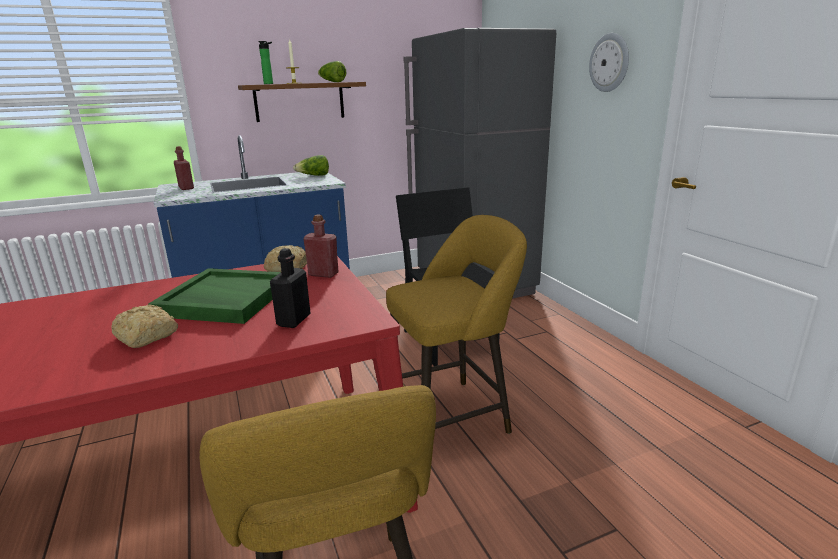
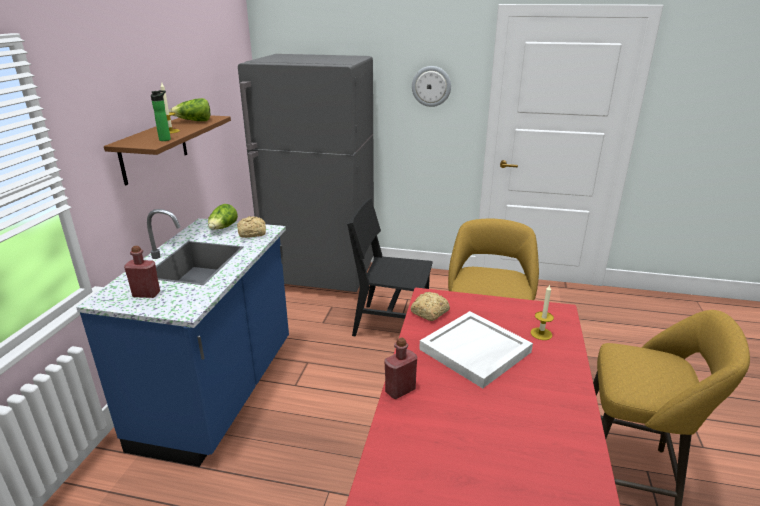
camera: 55 degrees left, 5 degrees up
bread [111,305,178,348] -> bread moved to [237,216,266,238]
green tray [148,268,281,324] -> white tray [419,311,533,388]
black bottle [270,248,311,328] -> candle [531,284,554,340]
red bottle [303,215,339,278] -> red bottle moved to [384,338,417,399]

